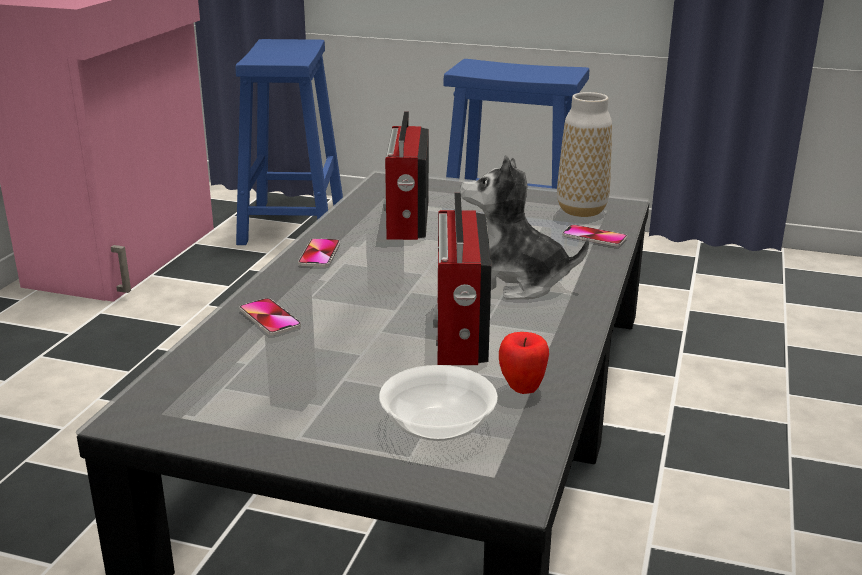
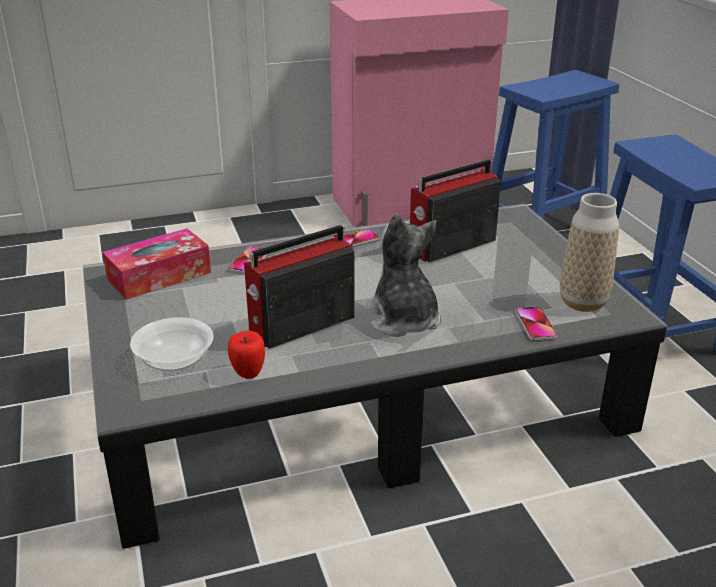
camera: 55 degrees right, 5 degrees up
none -> tissue box [103,228,211,300]

